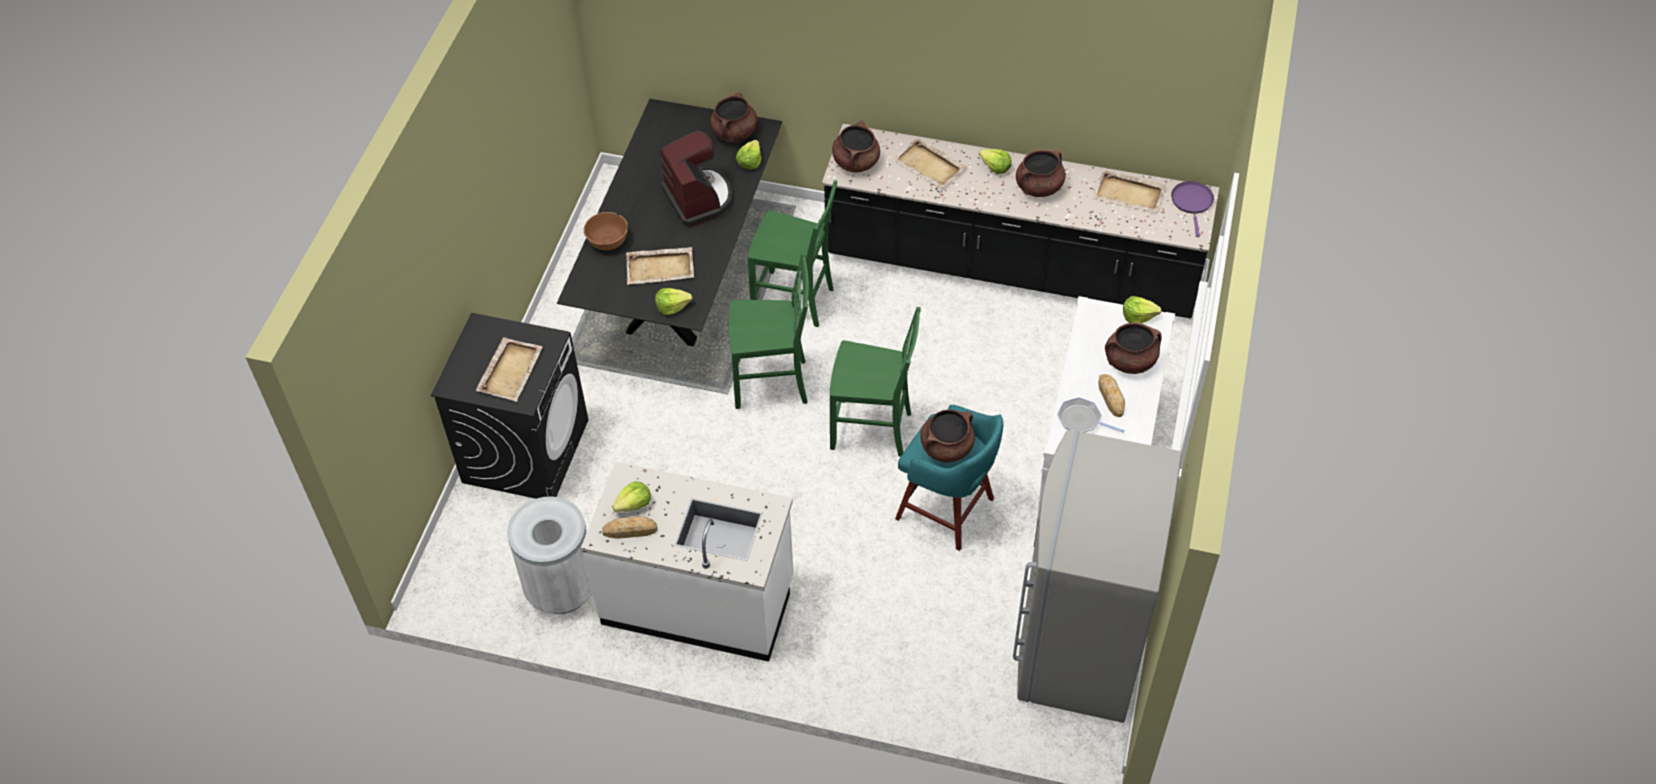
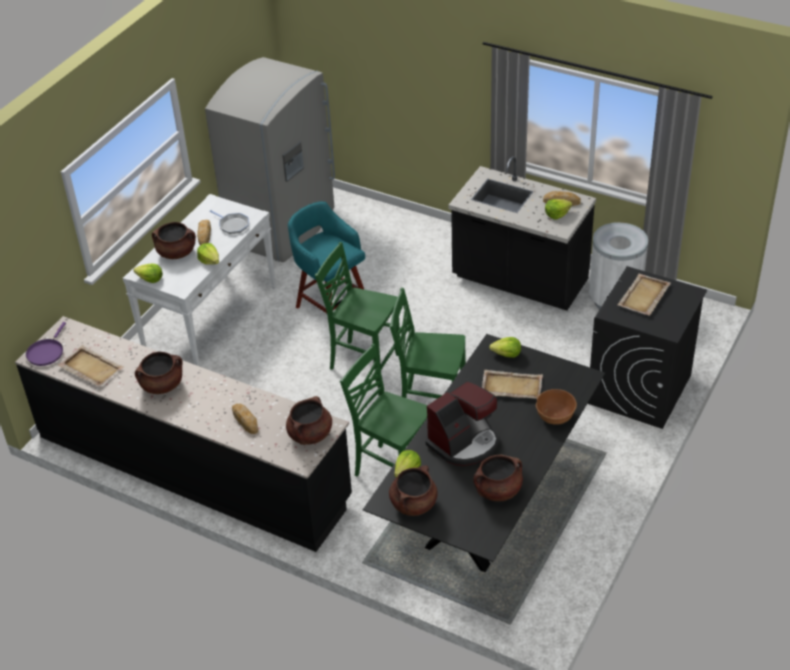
camera: 165 degrees left, 10 degrees down
white counter [581,462,794,662] -> black counter [448,156,596,311]
coffee machine [661,130,732,226] -> coffee machine turned 120 degrees counterclockwise [426,381,500,466]
beige tray [892,137,967,188] -> bread [232,404,258,434]
brown cooking pot [920,410,975,463] -> brown cooking pot moved to [473,455,523,501]
lettuce [979,149,1011,174] -> lettuce moved to [197,243,219,265]

